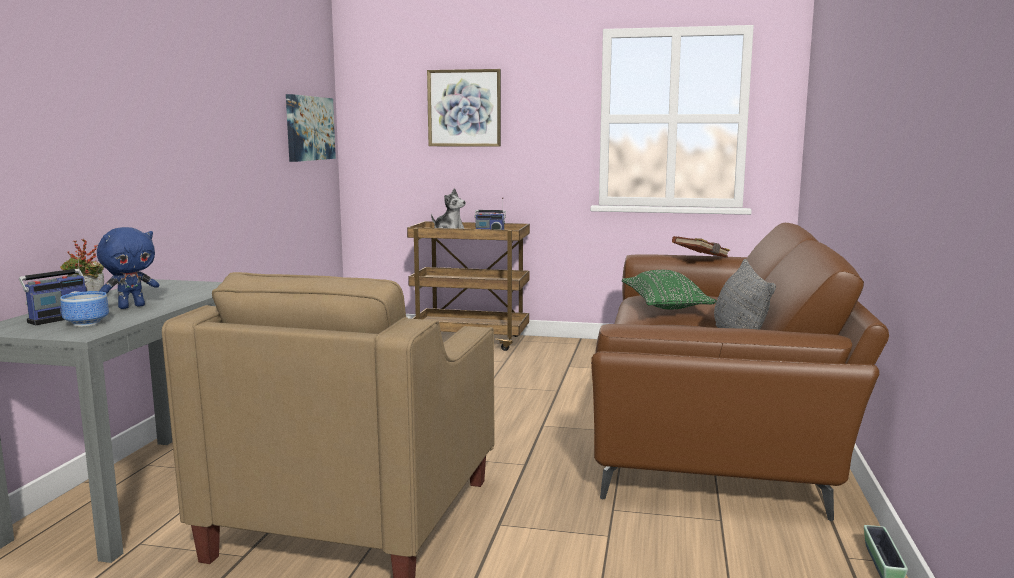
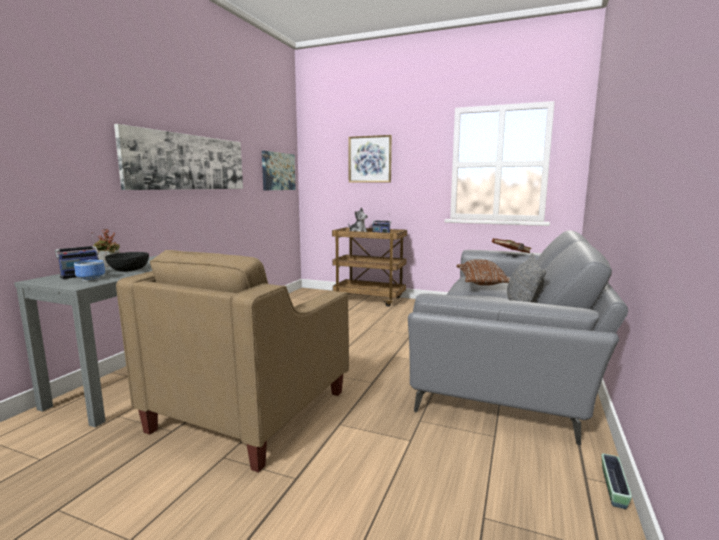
camera: 10 degrees right, 0 degrees up
blue plush toy [97,227,159,309] -> black bowl [105,252,149,272]
brown sofa [591,223,889,521] -> grey sofa [408,230,628,445]
green pillow [621,270,717,309] -> brown pillow [456,259,510,286]
none -> picture [114,124,243,190]

